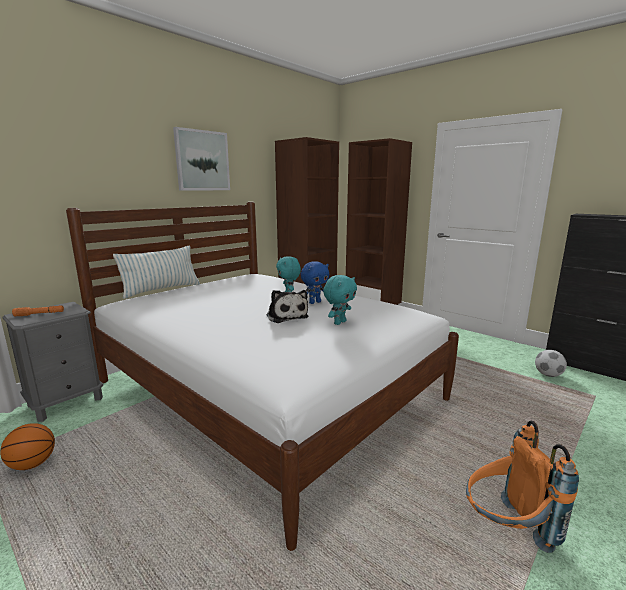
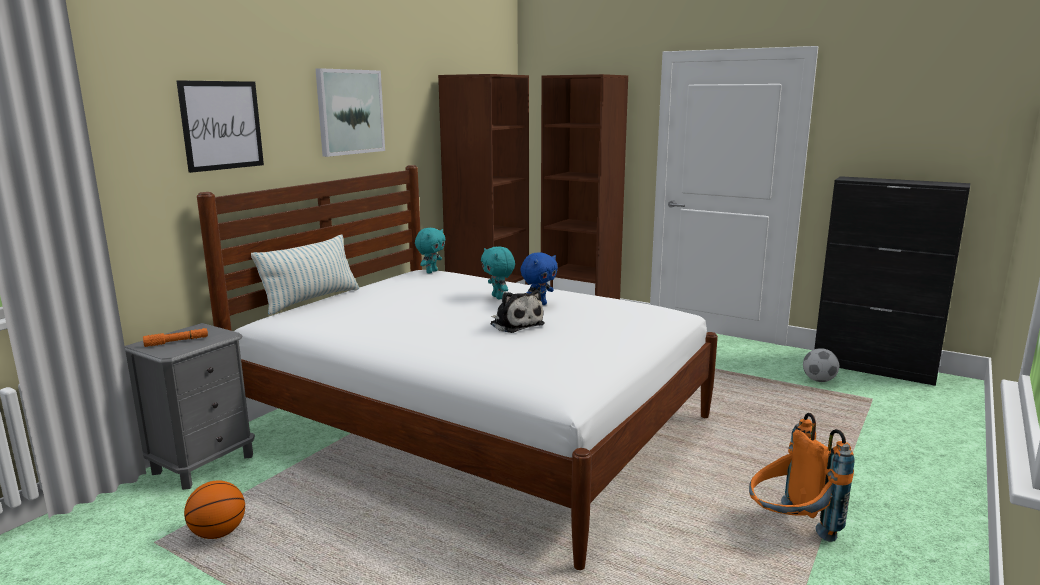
camera: 10 degrees left, 0 degrees up
turquoise plush toy [323,275,357,325] -> turquoise plush toy moved to [415,228,446,273]
none -> picture [176,80,264,173]

